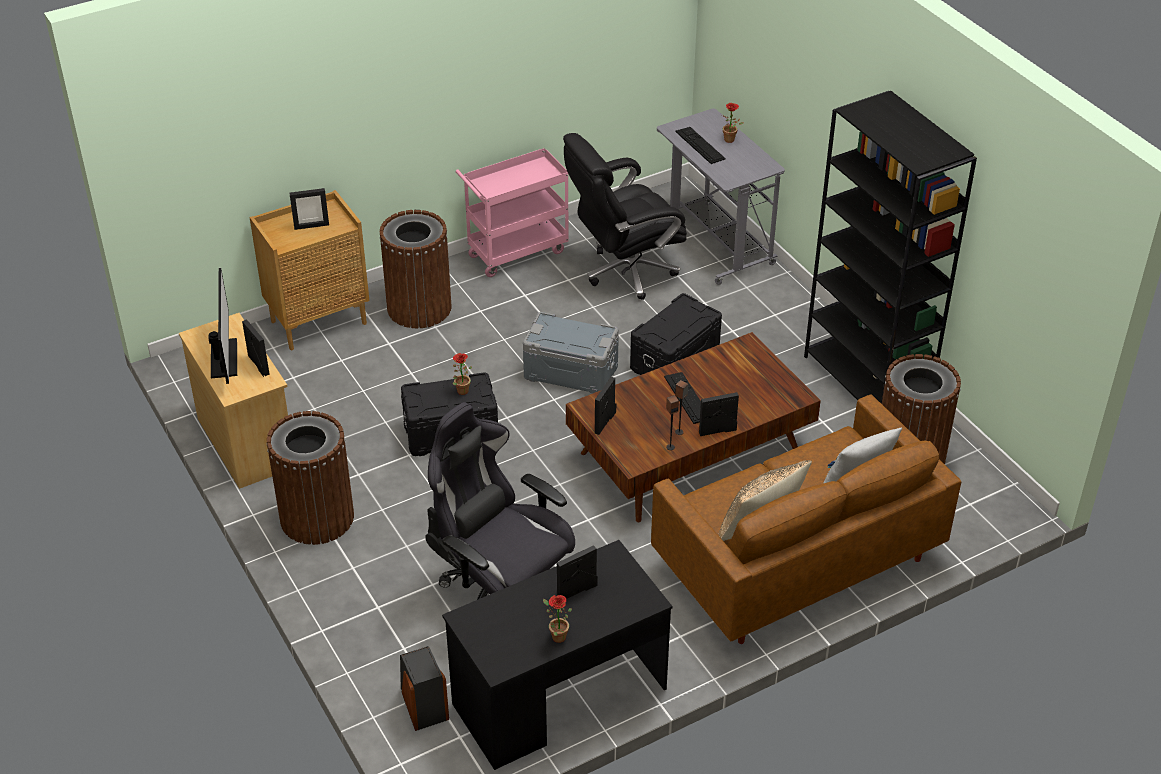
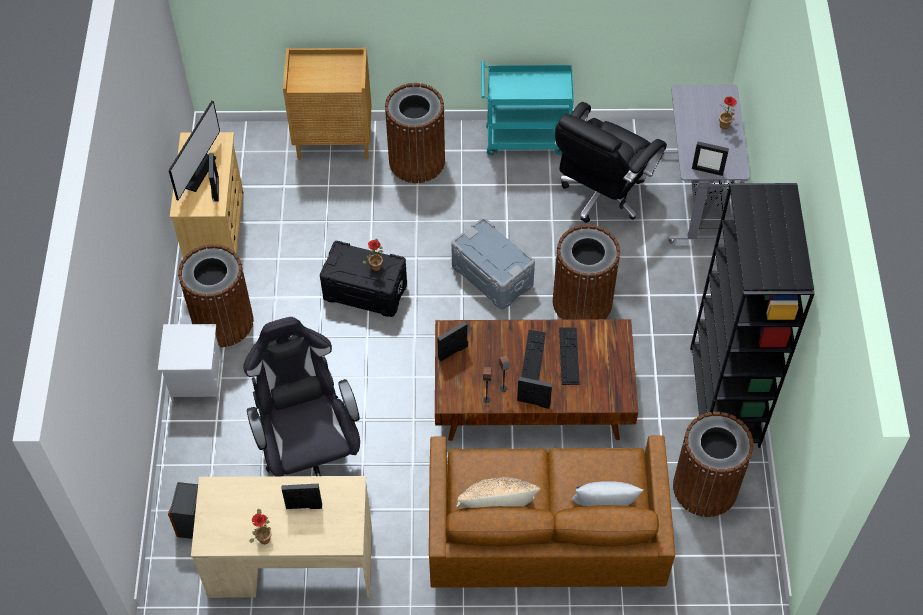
camera: 30 degrees right, 15 degrees up
picture frame [289,188,329,230] -> picture frame moved to [692,141,729,176]
black desk [442,540,673,770] -> beige desk [191,476,372,598]
pink cart [456,148,569,277] -> turquoise cart [481,61,574,155]
black office chair [563,133,687,300] -> black office chair turned 60 degrees counterclockwise [554,102,667,223]
black storage box [630,293,722,375] -> brown trash can [553,224,620,320]
keyboard [676,127,726,164] -> keyboard moved to [559,327,580,385]
none -> grey nightstand [158,324,223,401]

